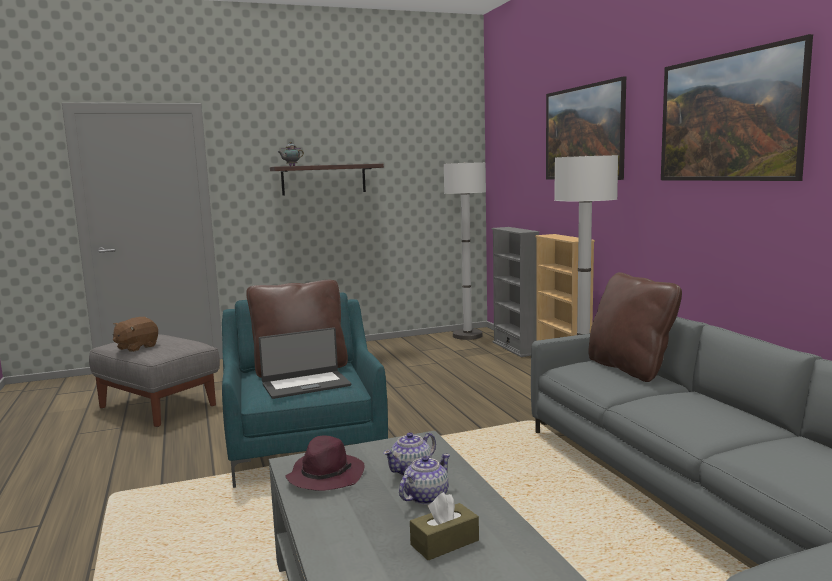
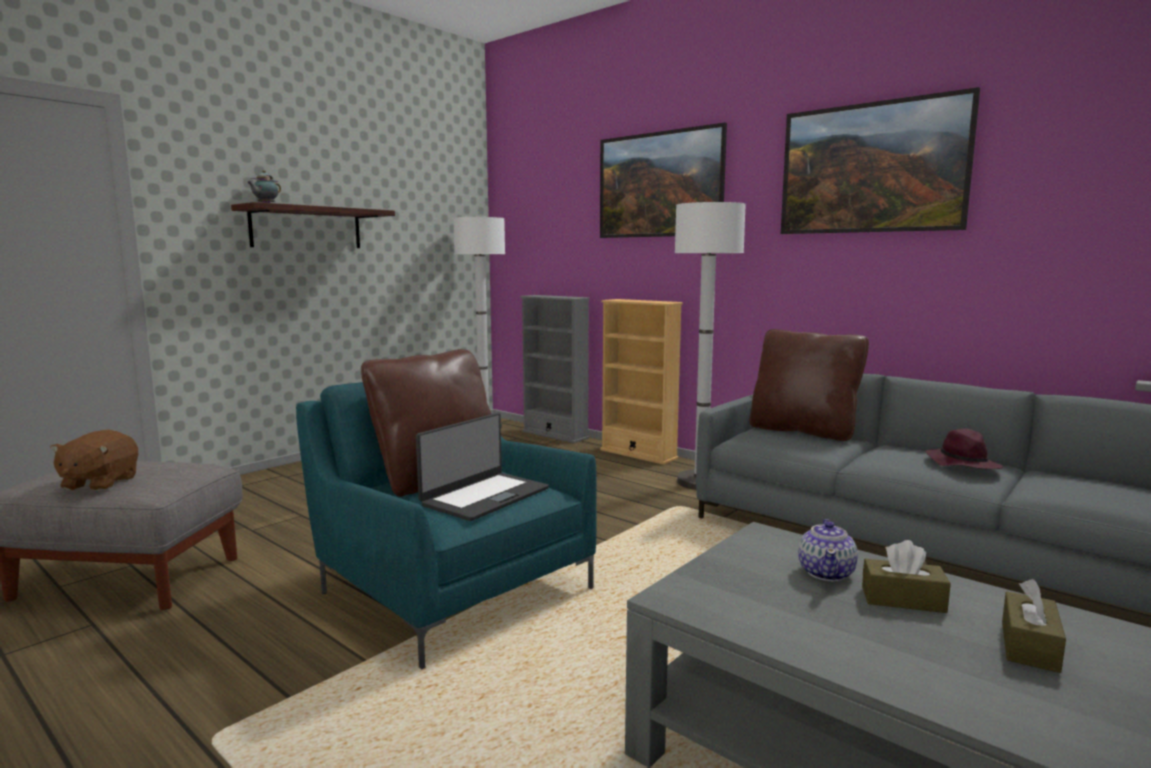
camera: 30 degrees left, 0 degrees up
purple hat [285,436,365,491] -> purple hat moved to [925,428,1003,469]
teapot [399,454,450,505] -> brown tissue box [862,540,951,613]

